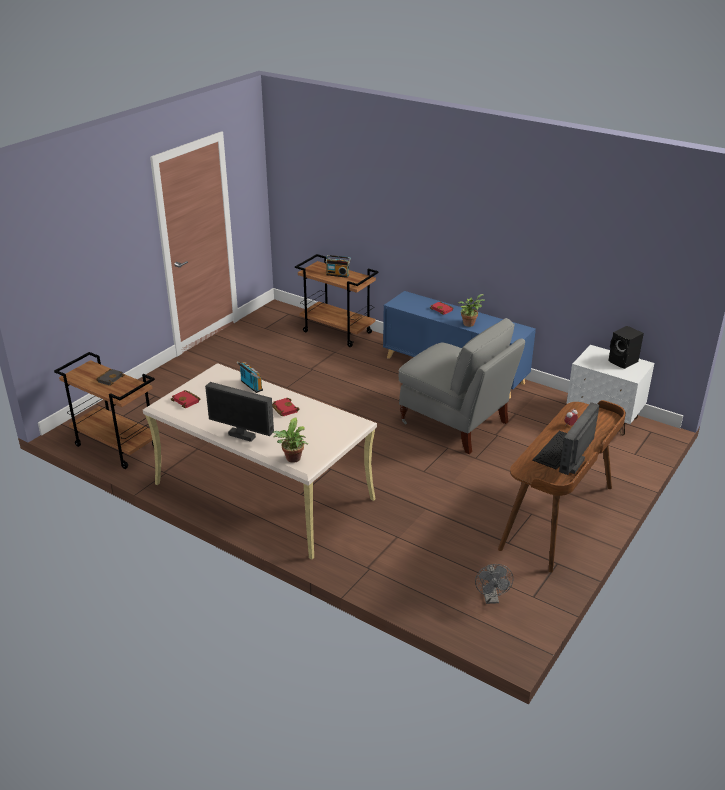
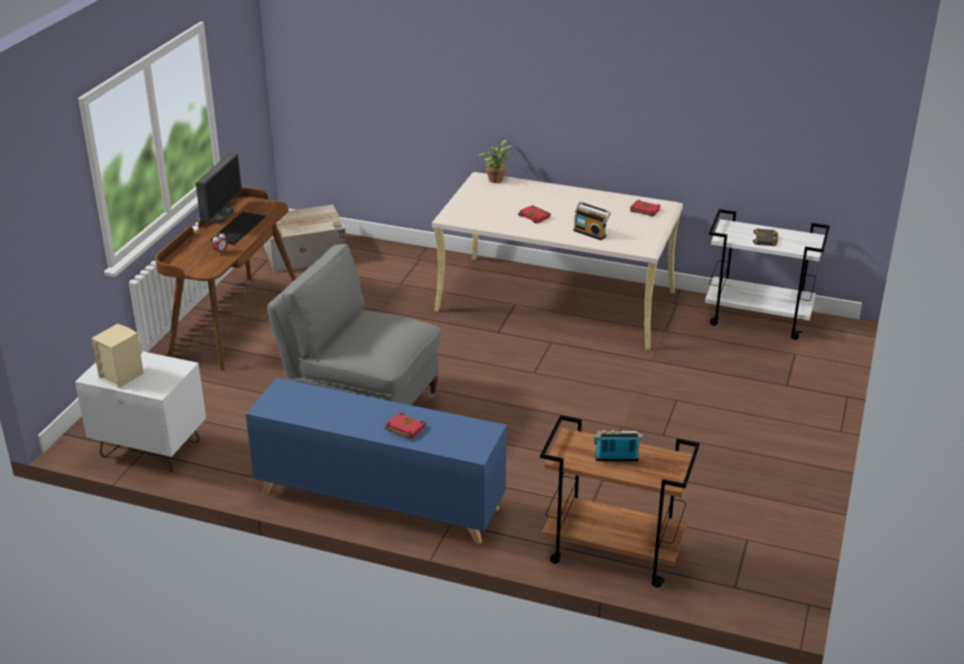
camera: 165 degrees right, 0 degrees up
brown cart [54,352,155,469] -> white cart [705,209,830,340]
monitor [205,382,274,442] -> none
potted plant [458,294,485,327] -> none
grey fan [475,564,513,604] -> cardboard box [264,205,346,272]
black speaker [608,326,644,369] -> beige speaker [91,324,144,388]

